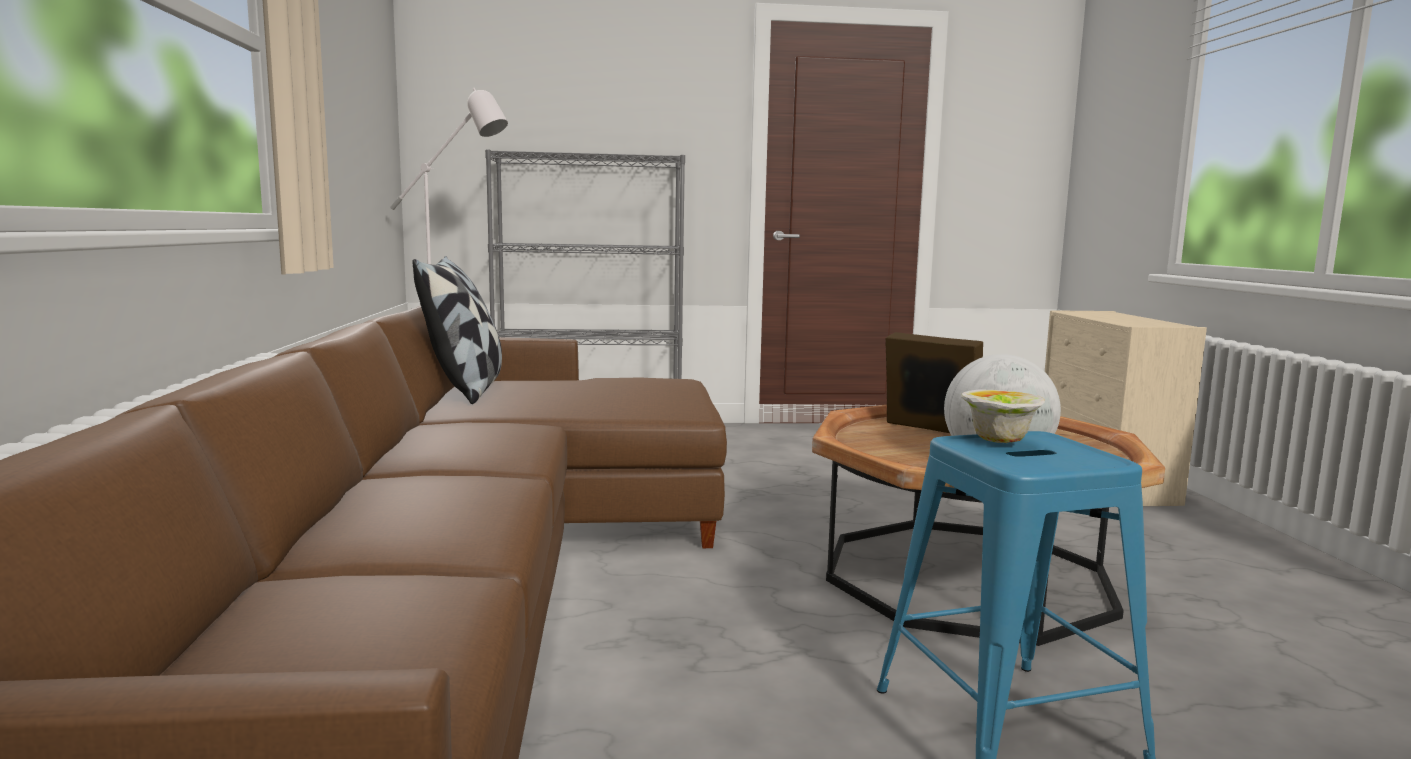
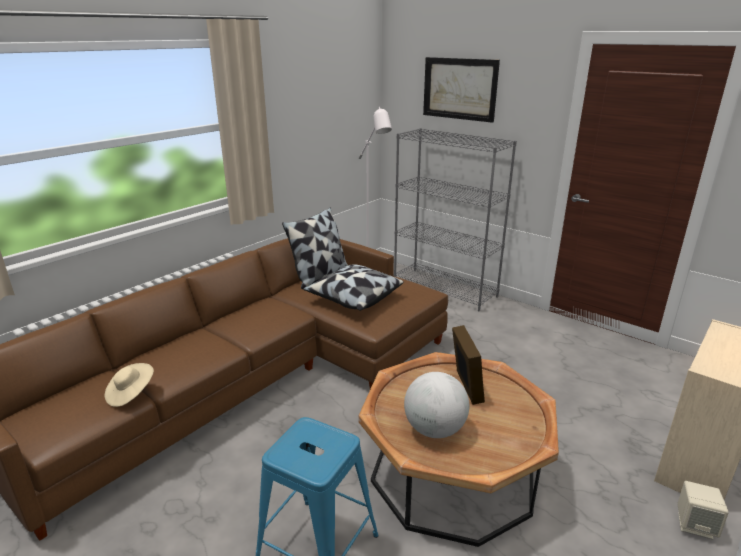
camera: 45 degrees right, 15 degrees up
bowl [961,390,1045,443] -> none
none -> beige hat [105,363,154,407]
none -> pillow [303,265,404,311]
none -> picture [423,57,500,123]
none -> beige speaker [677,481,729,540]

